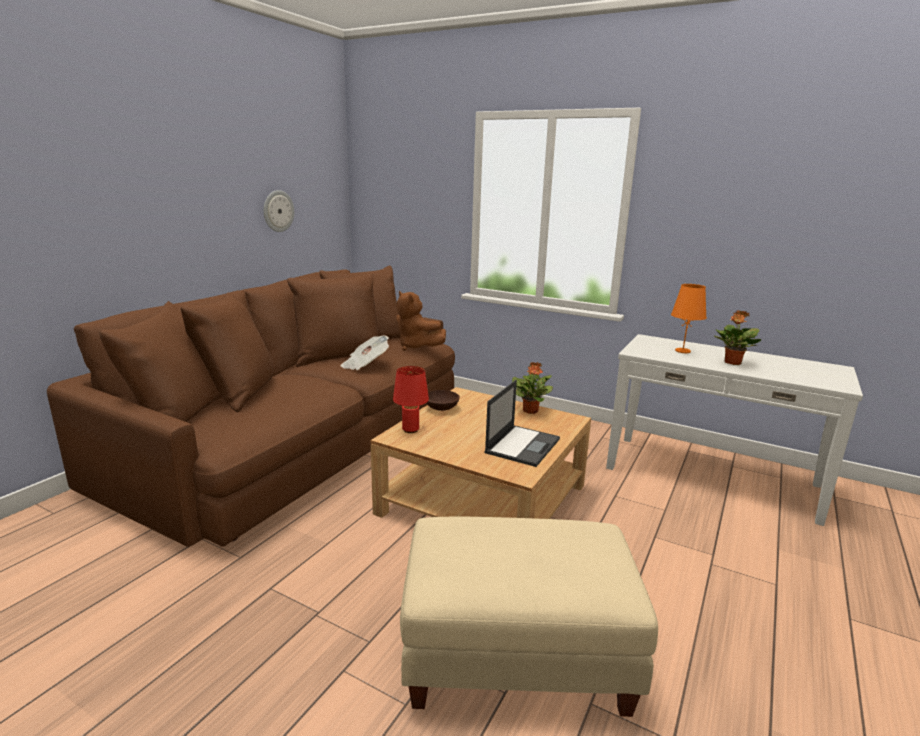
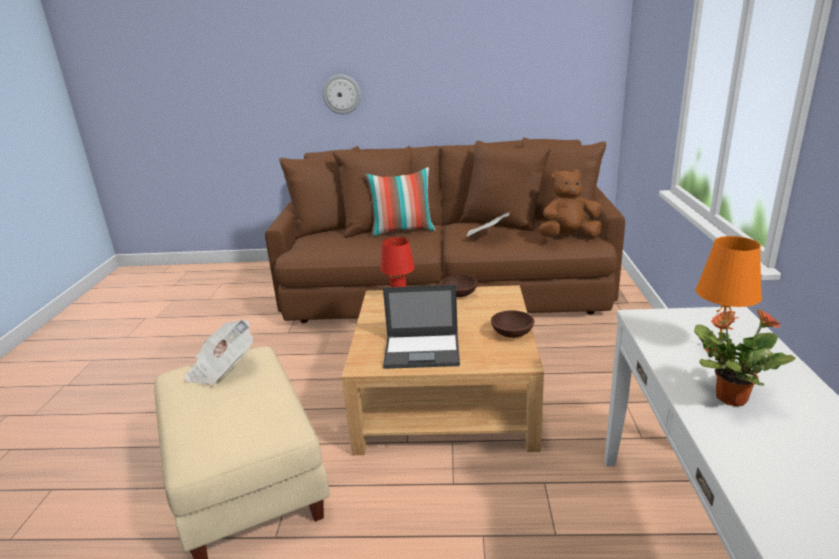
camera: 65 degrees right, 5 degrees up
wall clock [264,190,294,232] -> wall clock moved to [323,74,361,114]
brown plush toy [396,291,446,351] -> brown plush toy turned 60 degrees clockwise [539,169,603,236]
potted plant [512,362,553,414] -> brown bowl [491,310,534,338]
none -> newspaper [184,319,253,385]
none -> pillow [364,167,435,237]

